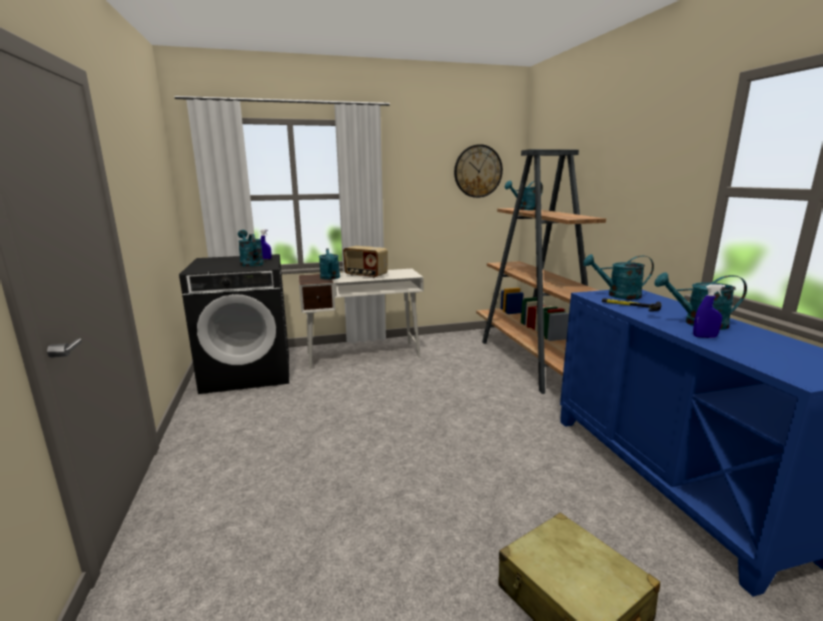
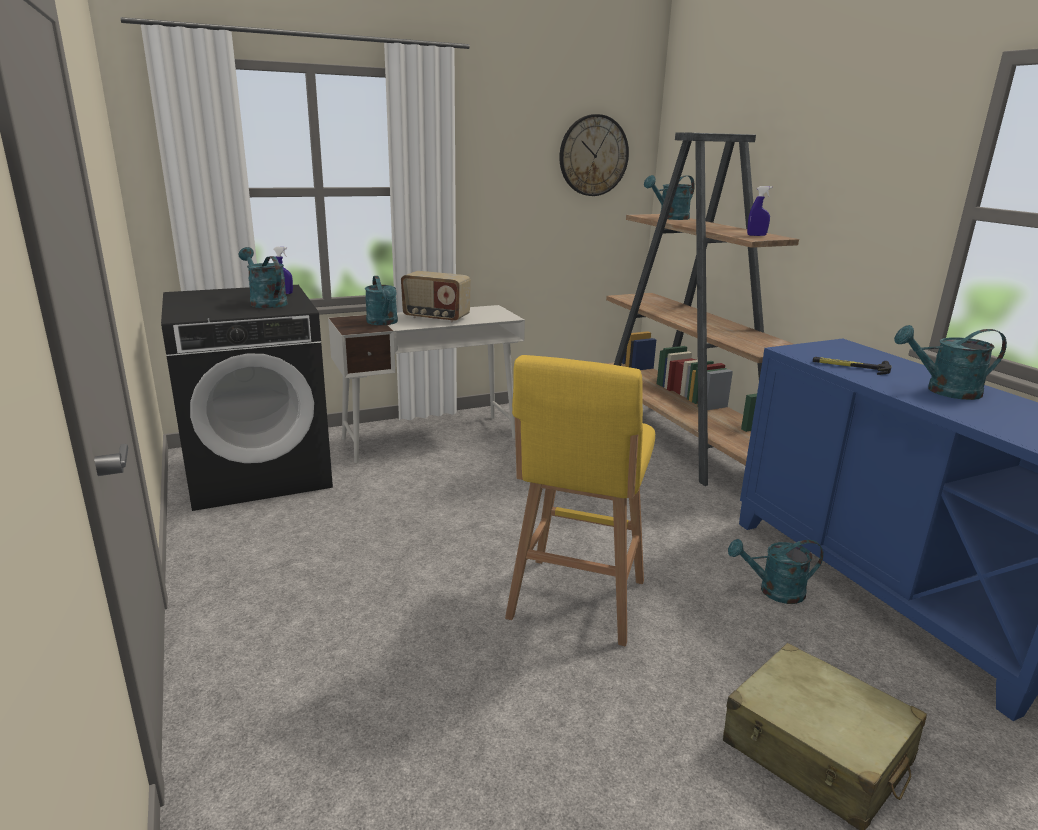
camera: 10 degrees left, 5 degrees up
turquoise watering can [583,254,654,300] -> turquoise watering can moved to [728,539,824,604]
blue spray bottle [693,284,726,338] -> blue spray bottle moved to [747,186,772,236]
none -> yellow stool [505,355,655,646]

